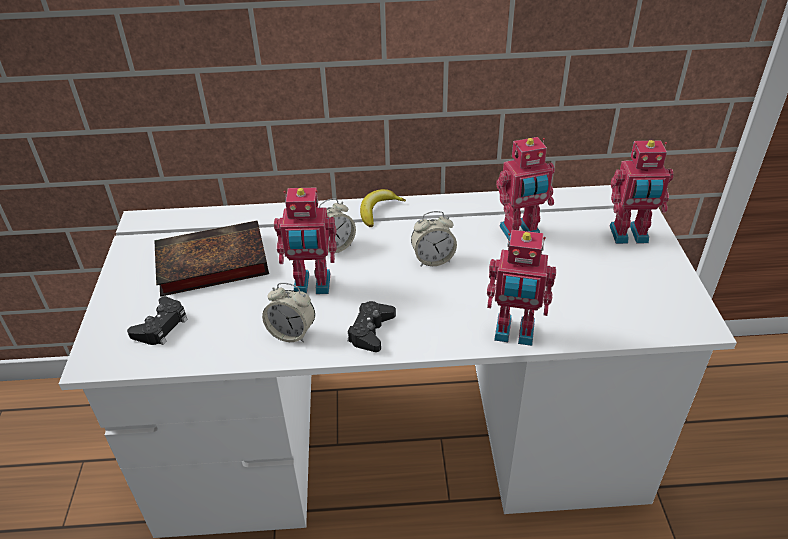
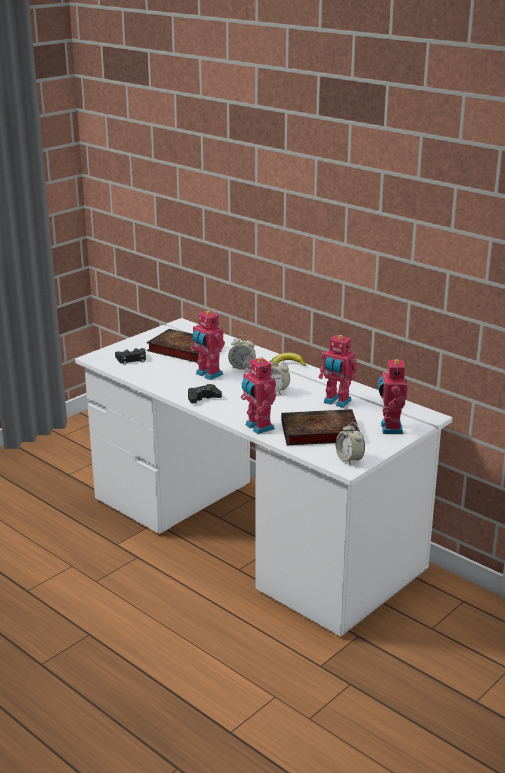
camera: 45 degrees right, 15 degrees down
alarm clock [262,283,315,343] -> alarm clock moved to [336,422,365,465]
toy robot [610,140,674,244] -> toy robot turned 45 degrees clockwise [378,357,408,434]
none -> book [281,409,360,445]

